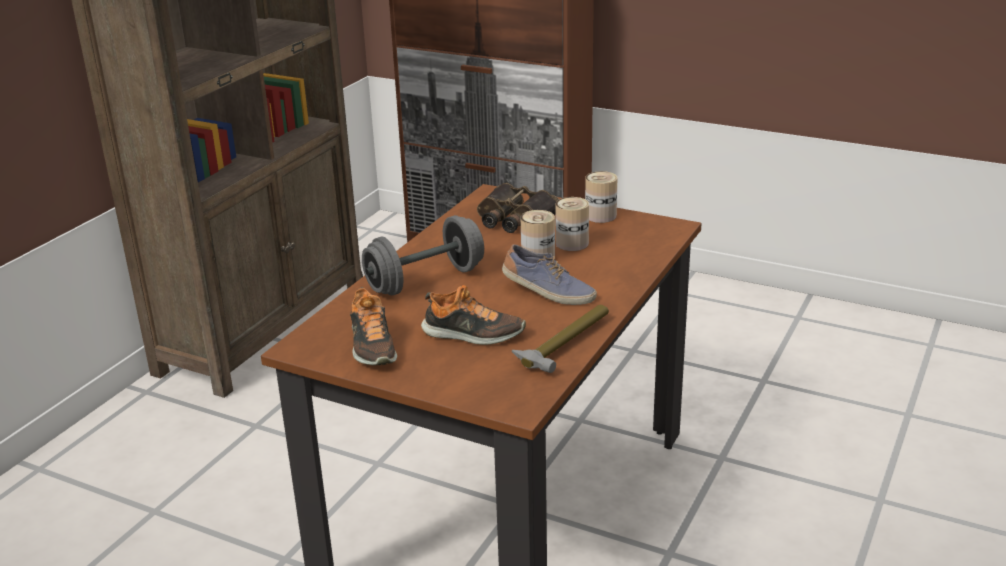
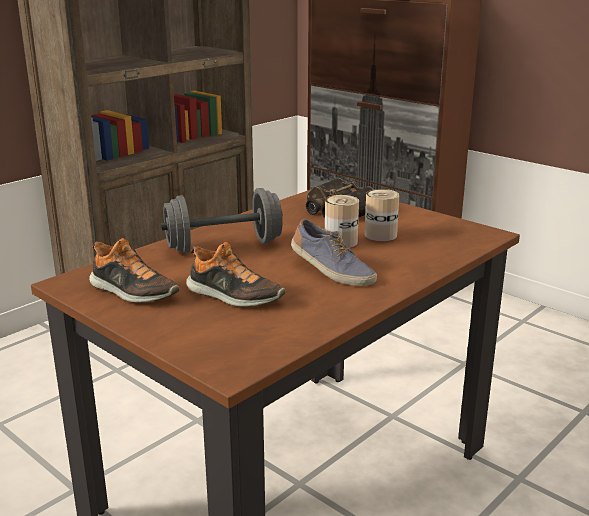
camera: 15 degrees right, 5 degrees down
shoe [350,287,397,366] -> shoe turned 60 degrees counterclockwise [89,238,180,303]
hammer [512,305,609,373] -> none
can [585,171,617,223] -> none

